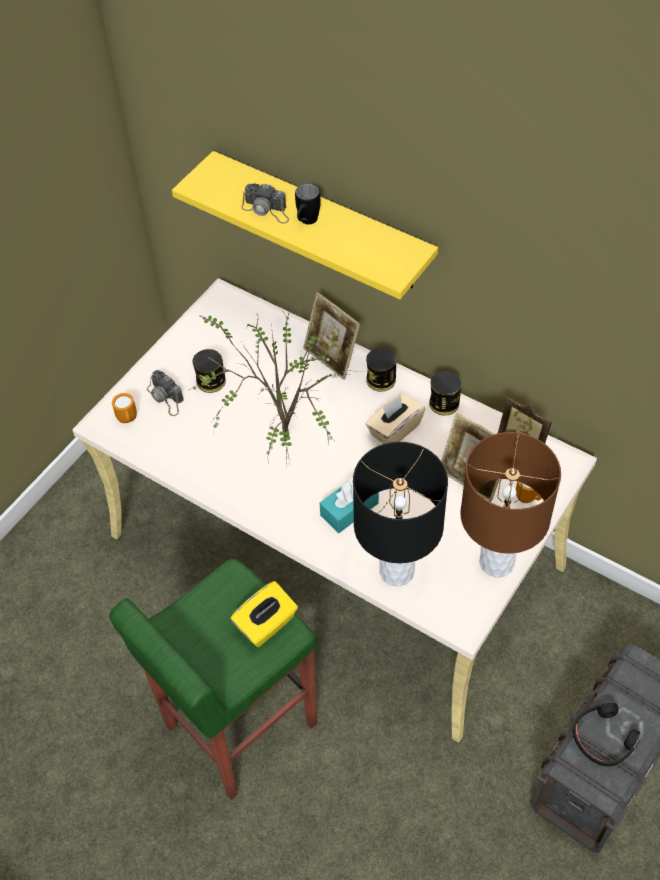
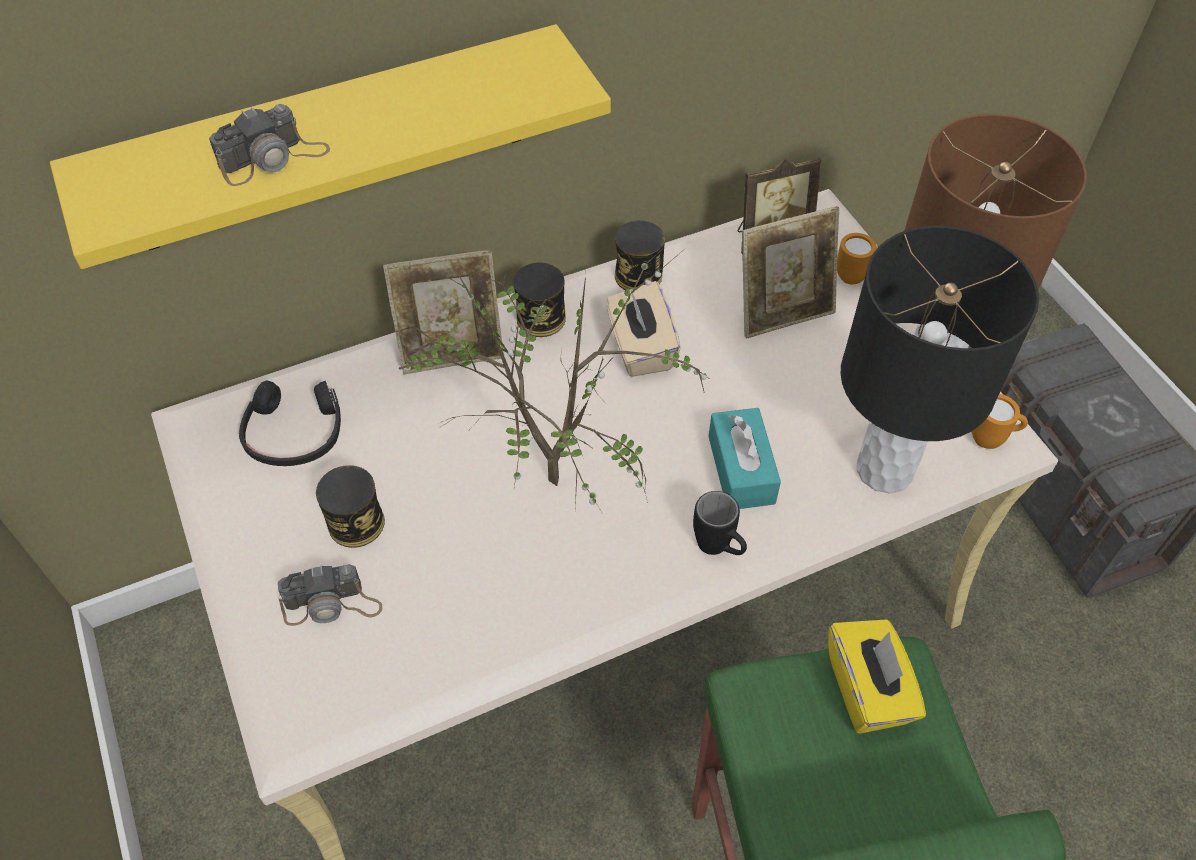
camera: 60 degrees left, 0 degrees up
orange mug [112,393,137,423] -> orange mug moved to [972,394,1028,449]
black mug [295,184,321,225] -> black mug moved to [693,491,747,555]
black headphones [573,703,641,766] -> black headphones moved to [239,380,341,466]

